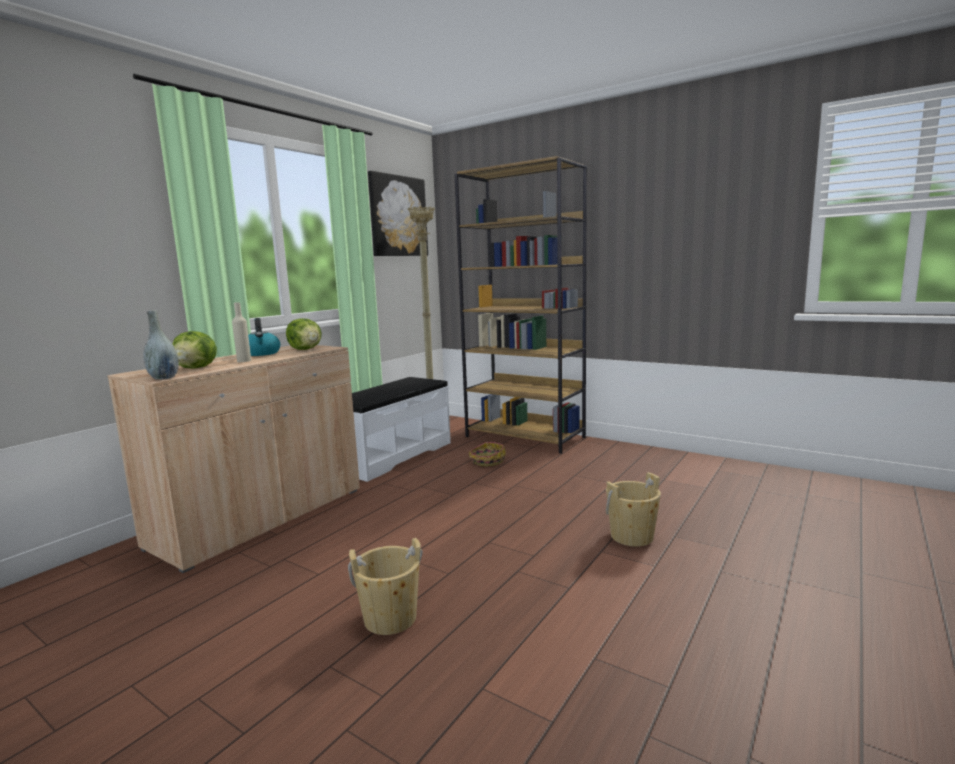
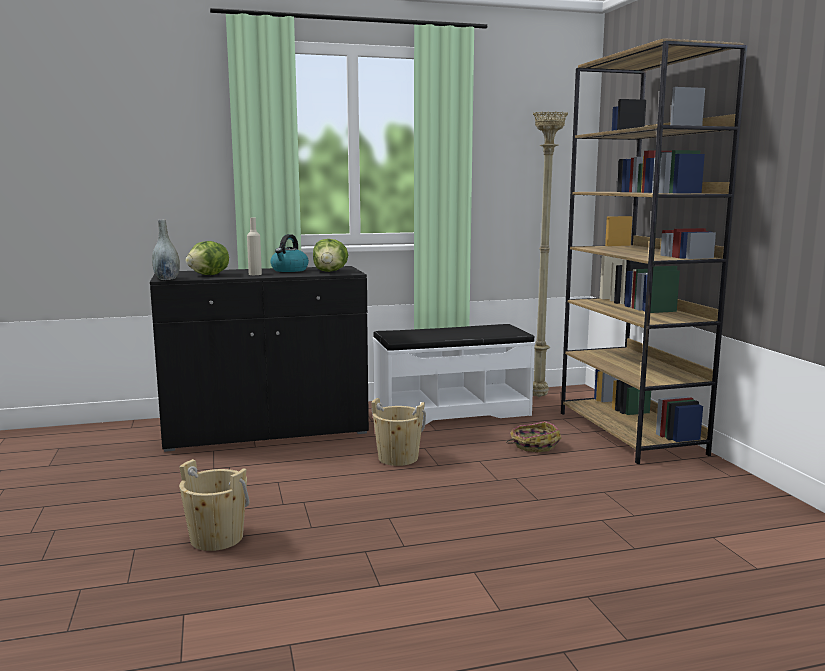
camera: 40 degrees right, 0 degrees up
beige cabinet [108,345,360,573] -> black cabinet [150,266,369,452]
picture [368,171,428,256] -> none
beige bucket [606,472,661,547] -> beige bucket moved to [371,398,426,466]

